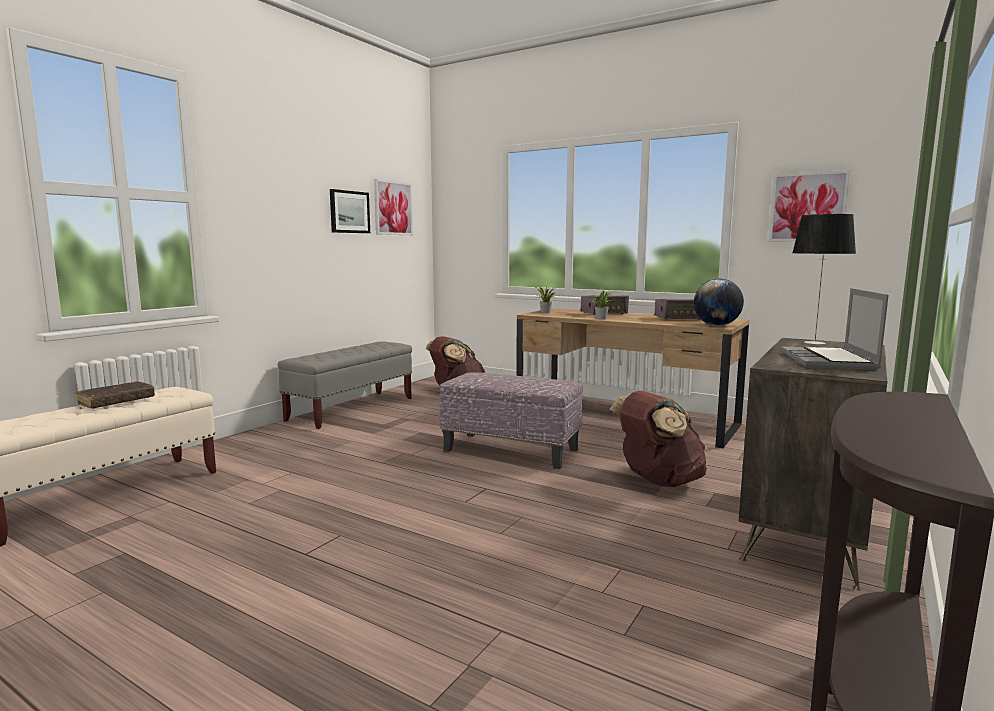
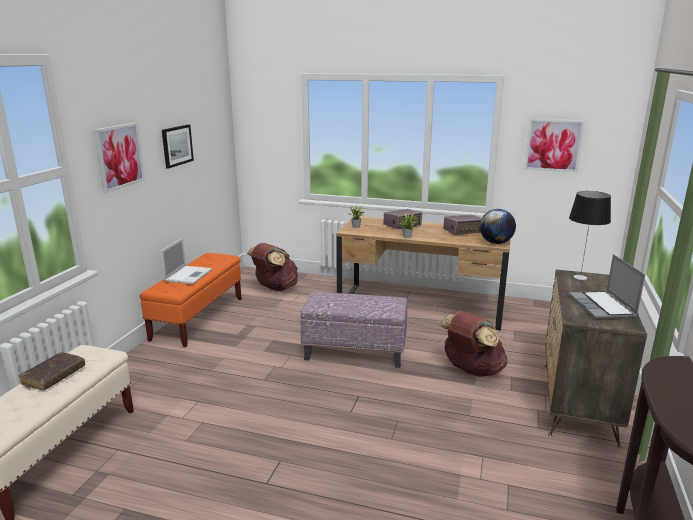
camera: 15 degrees left, 10 degrees up
grey bench [278,341,412,429] -> orange bench [139,253,242,347]
picture [374,179,413,235] -> picture moved to [94,123,145,193]
none -> laptop [160,238,212,284]

